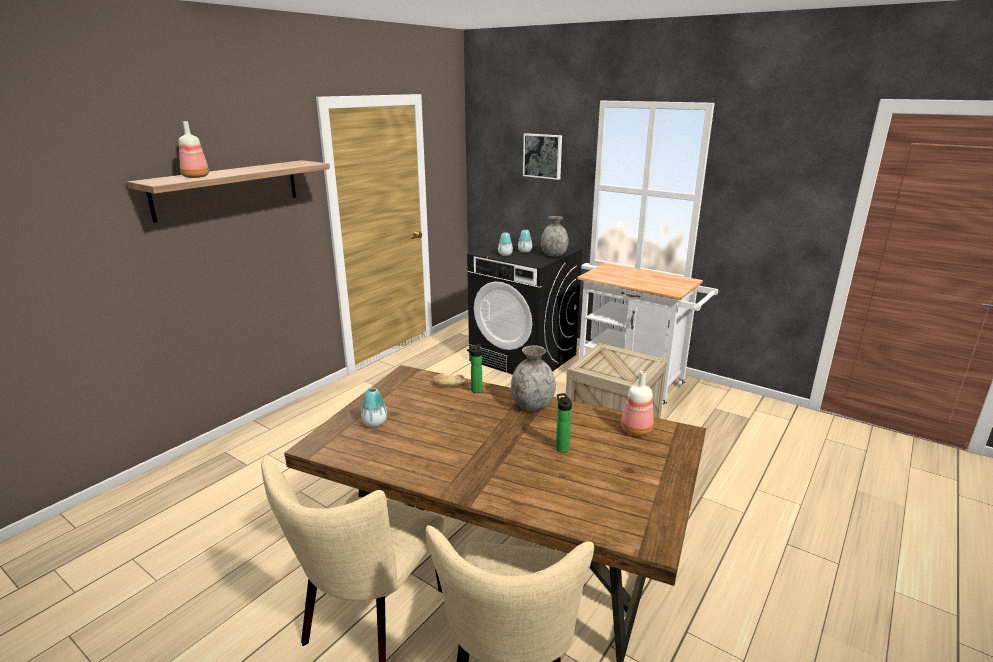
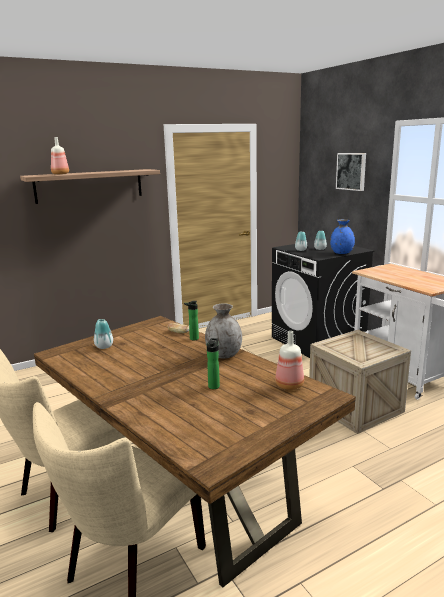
camera: 25 degrees right, 5 degrees down
grey vase [541,216,568,257] -> blue vase [330,219,355,254]

